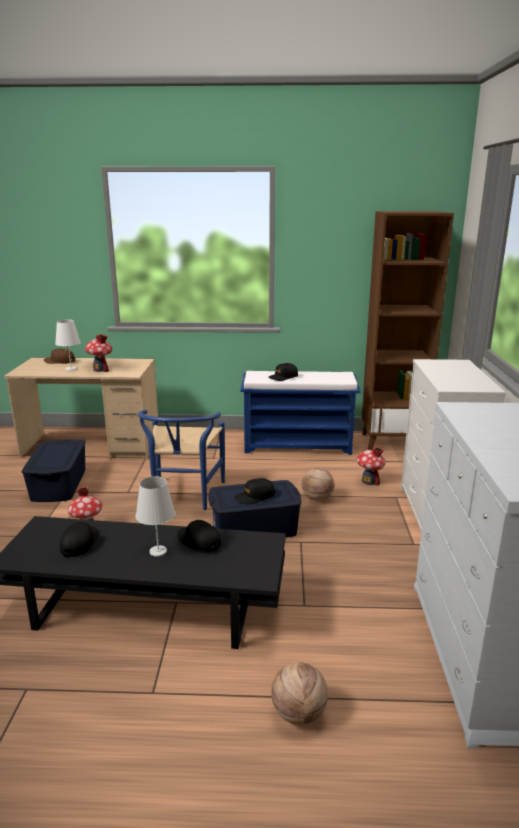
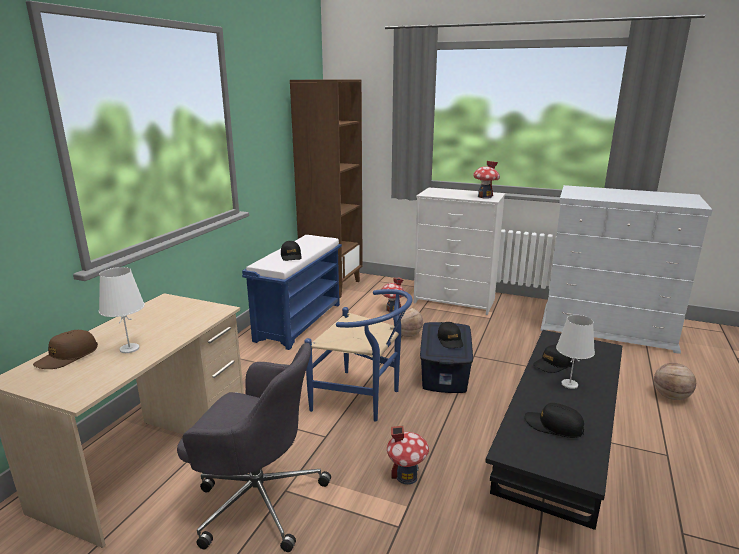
camera: 70 degrees left, 0 degrees up
blue storage box [21,439,85,502] -> grey office chair [177,343,331,552]
toy house [85,334,112,372] -> toy house moved to [473,161,500,199]

